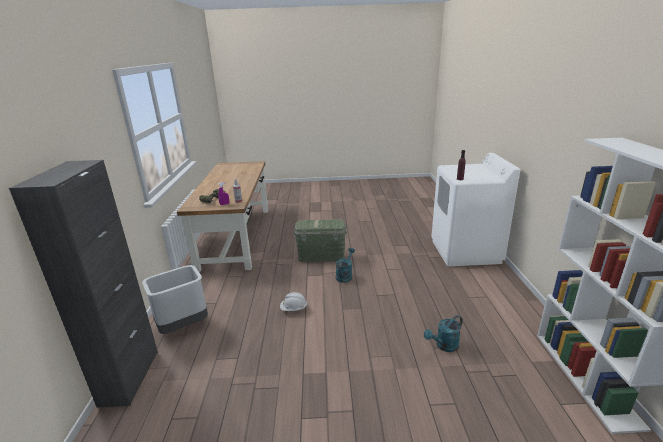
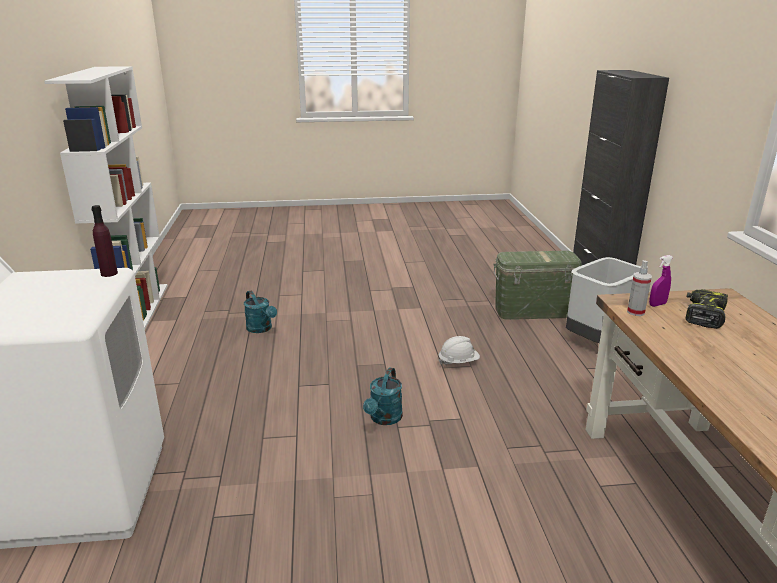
camera: 175 degrees right, 0 degrees up
green storage box [293,219,347,262] -> green storage box moved to [493,251,582,320]
turquoise watering can [424,315,463,352] -> turquoise watering can turned 90 degrees clockwise [244,291,277,333]

